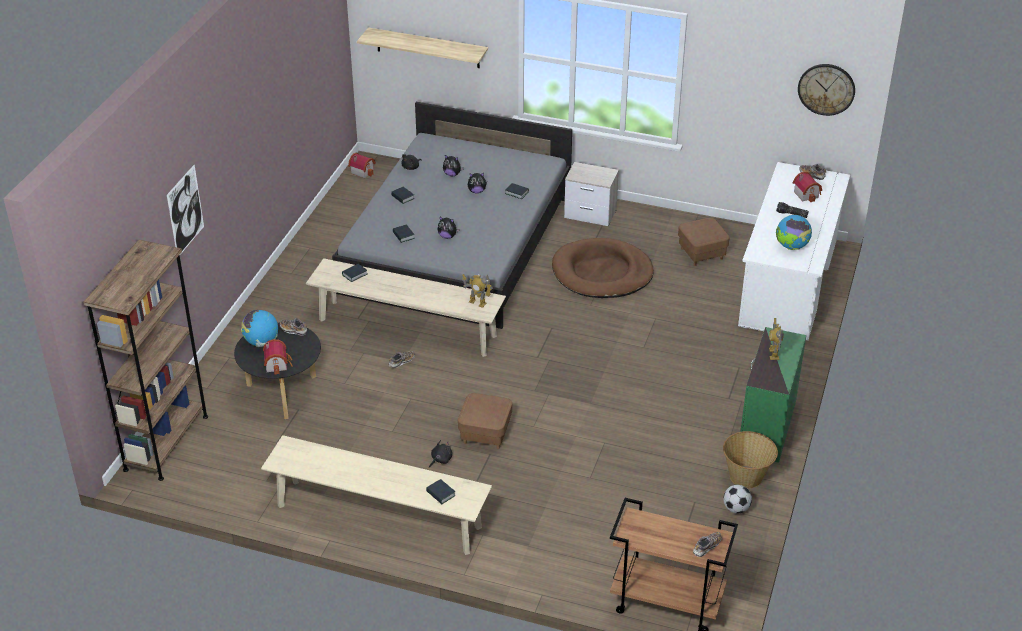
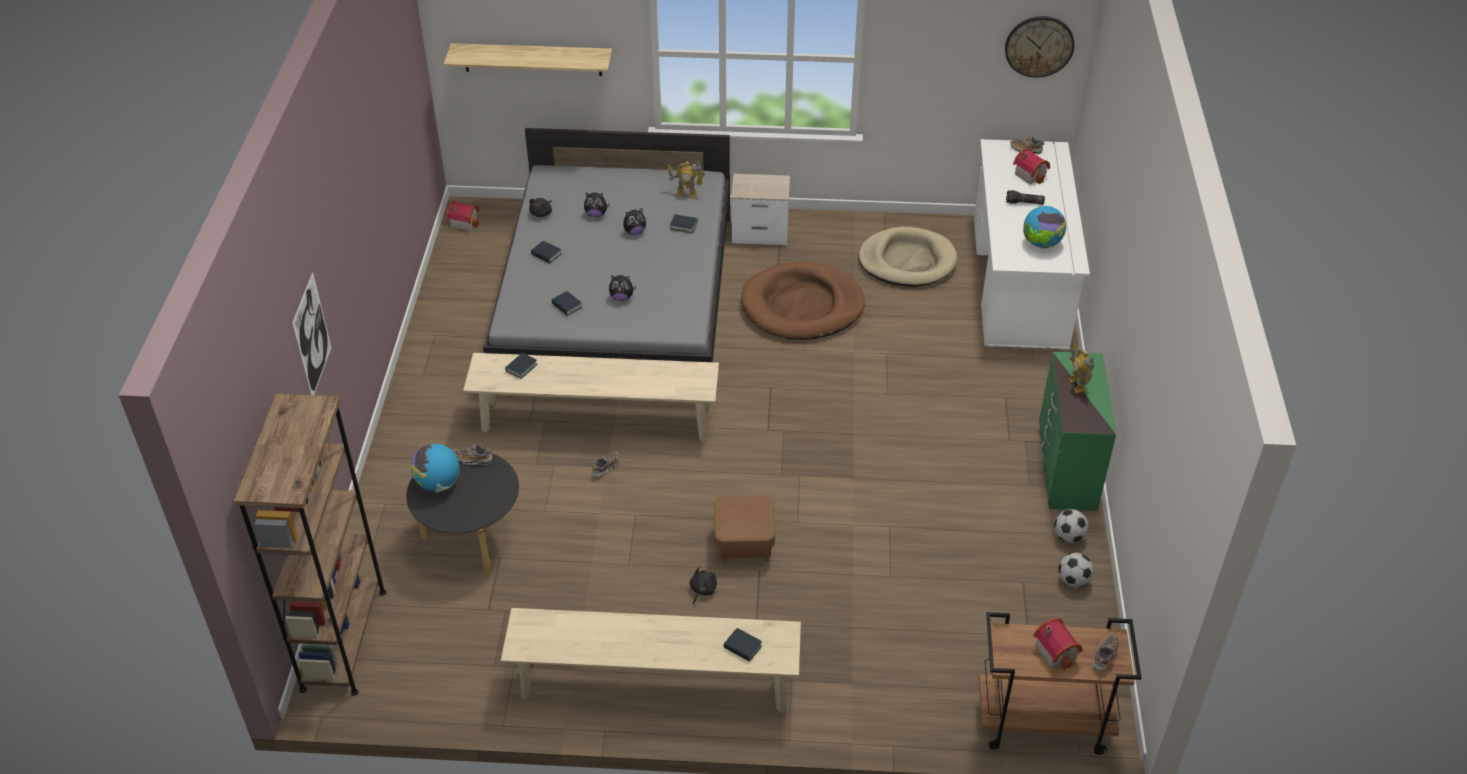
camera: 15 degrees left, 5 degrees up
toy house [263,339,293,374] -> toy house moved to [1033,618,1083,670]
toy robot [462,274,493,308] -> toy robot moved to [667,161,705,199]
brown ottoman [678,218,730,266] -> beige dog bed [859,227,957,287]
basket [723,431,778,488] -> football [1054,509,1088,543]

